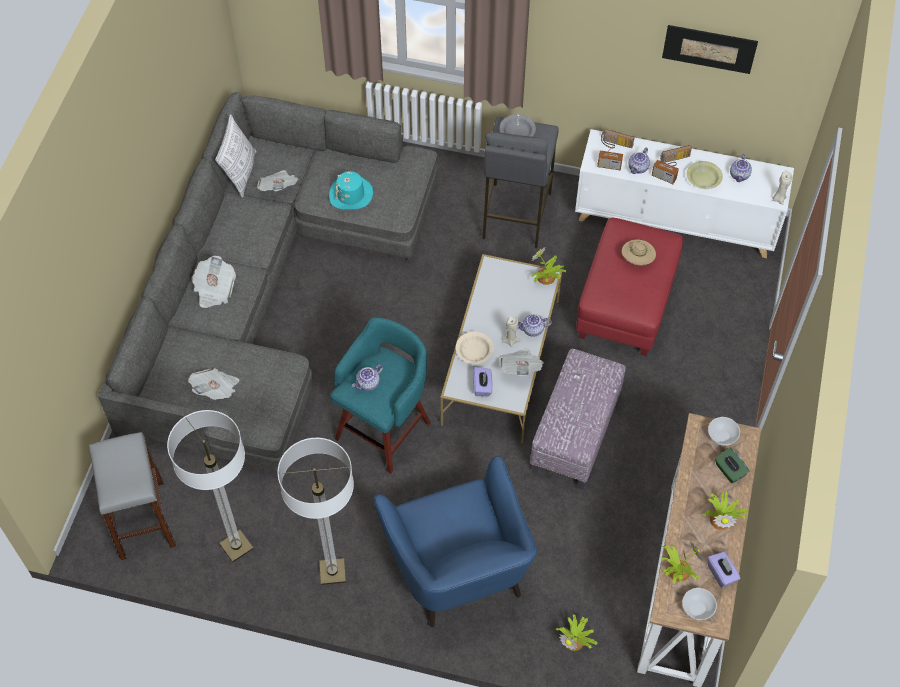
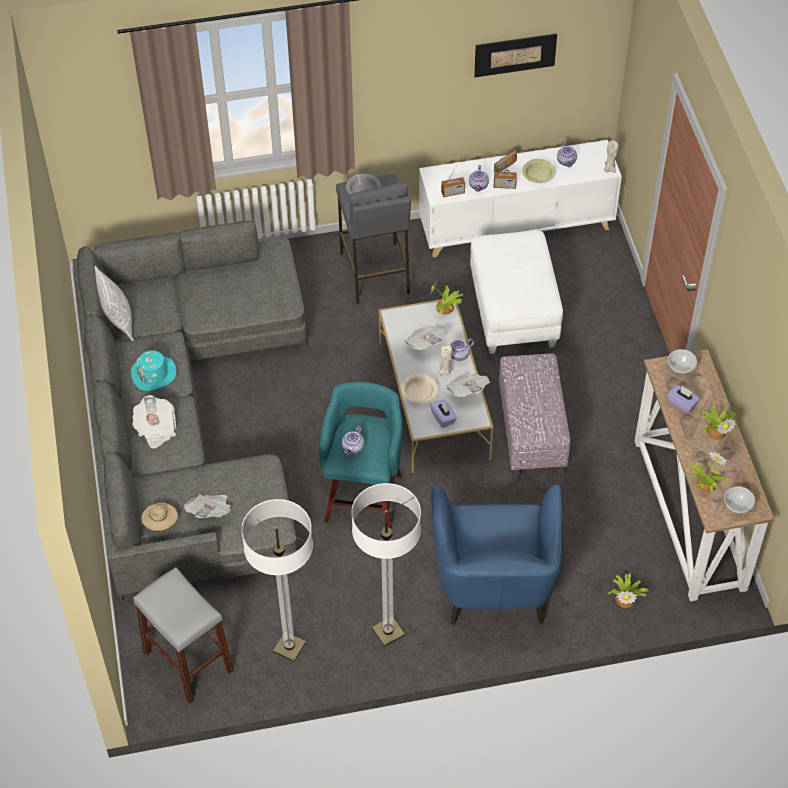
camera: 25 degrees left, 5 degrees down
newspaper [257,170,298,191] -> newspaper moved to [404,326,448,350]
turquoise hat [329,171,373,210] -> turquoise hat moved to [131,350,177,391]
blue armchair [374,456,537,627] -> blue armchair turned 45 degrees clockwise [431,484,562,625]
red ottoman [576,218,683,356] -> white ottoman [470,231,563,354]
radio [601,129,634,148] -> none
beige hat [622,240,656,266] -> beige hat moved to [141,503,178,531]
purple tissue box [707,552,741,588] -> purple tissue box moved to [668,385,700,414]
green tissue box [715,447,749,483] -> none

